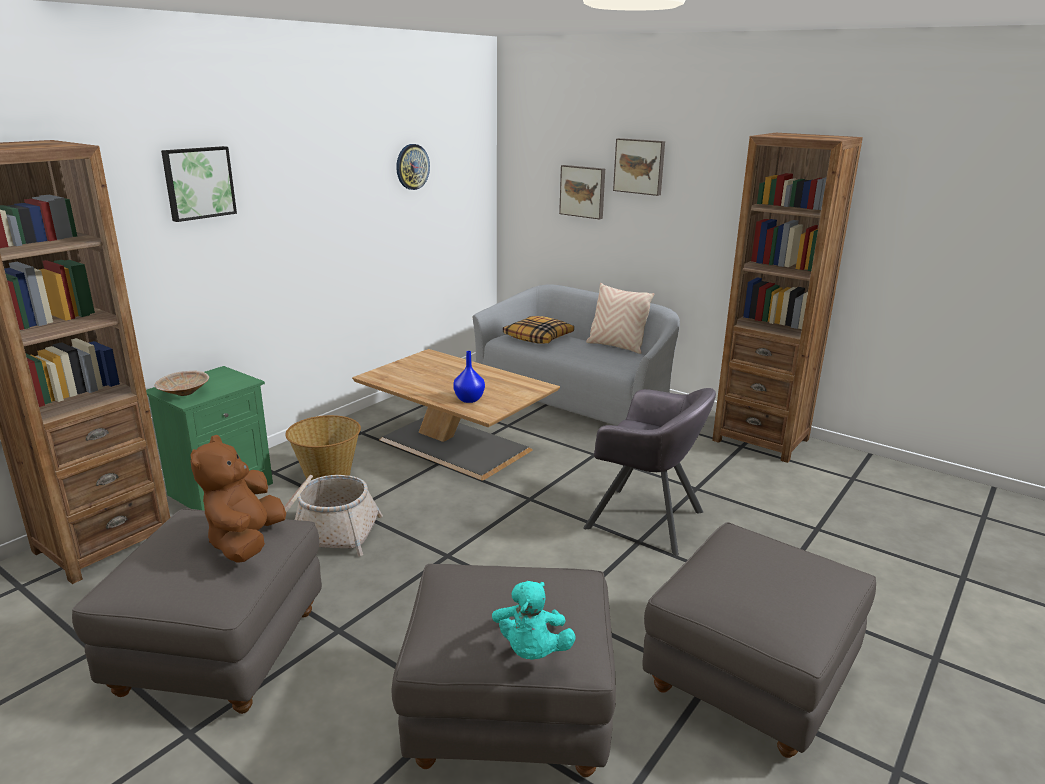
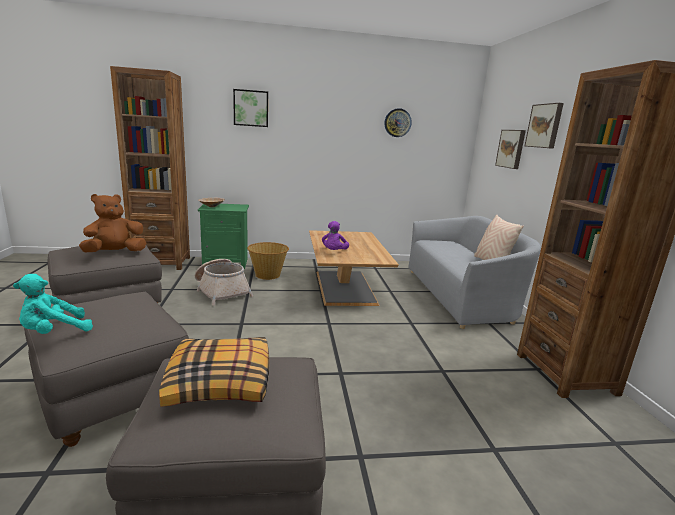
camera: 45 degrees right, 5 degrees down
blue vase [453,351,485,403] -> purple plush toy [322,221,349,250]
pillow [503,316,574,343] -> pillow moved to [159,337,269,407]
grey armchair [583,388,716,556] -> none

